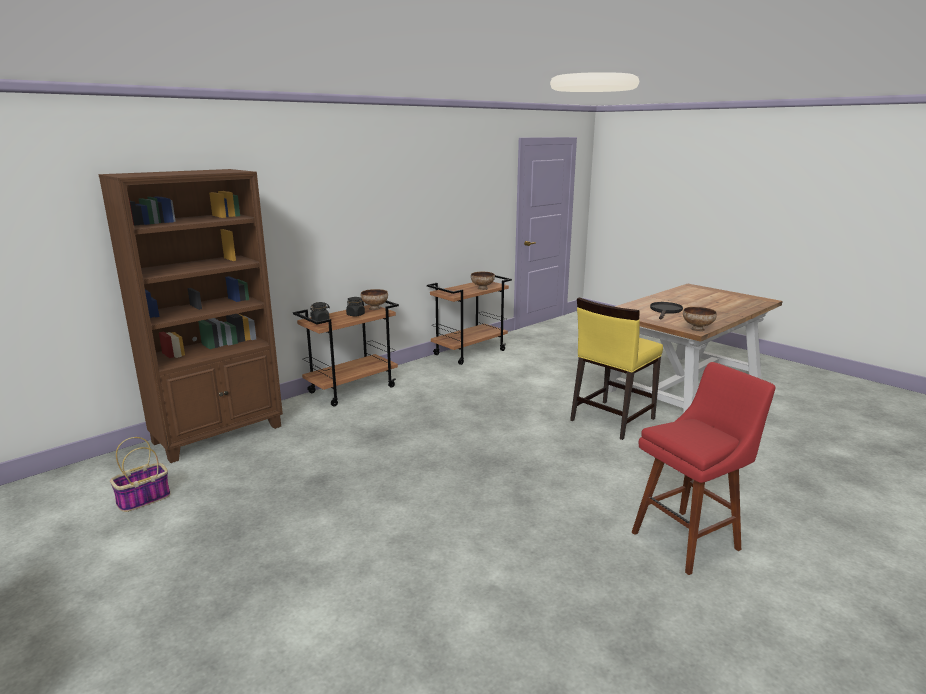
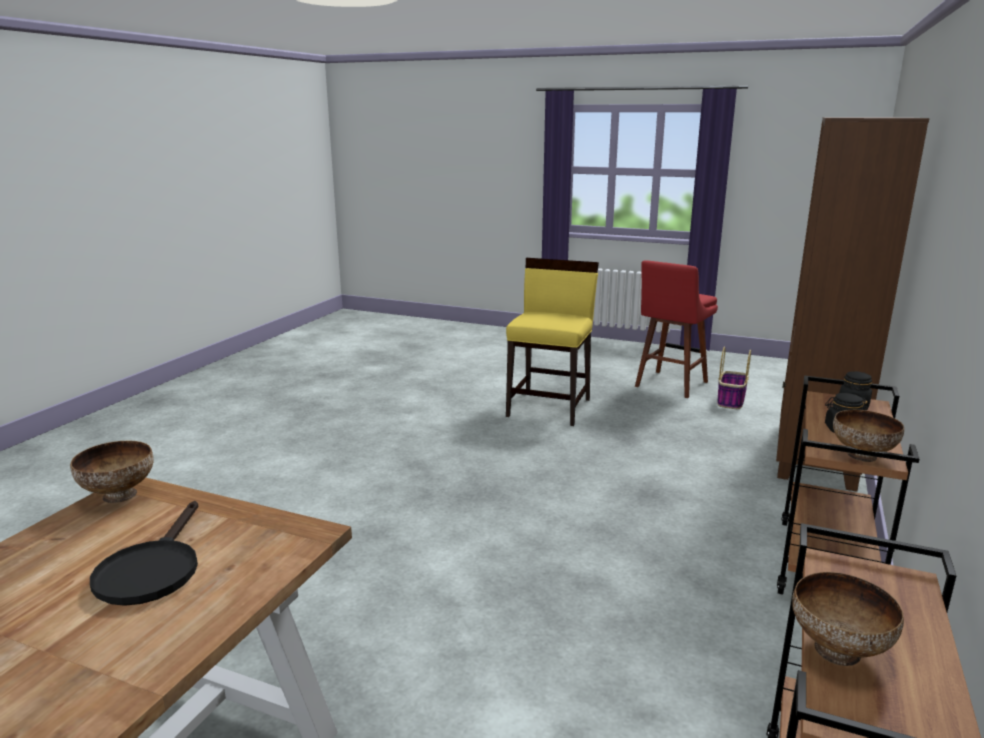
camera: 155 degrees right, 0 degrees up
yellow chair [570,297,663,440] -> yellow chair moved to [506,258,599,426]
red stool [632,362,776,575] -> red stool moved to [635,260,718,398]

